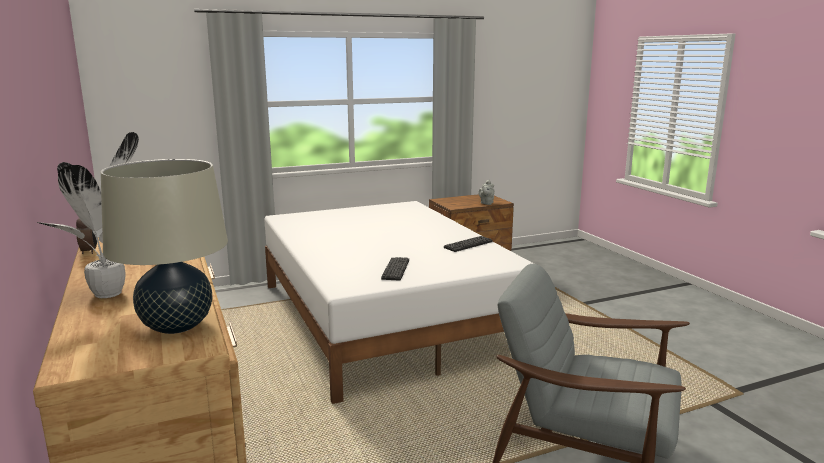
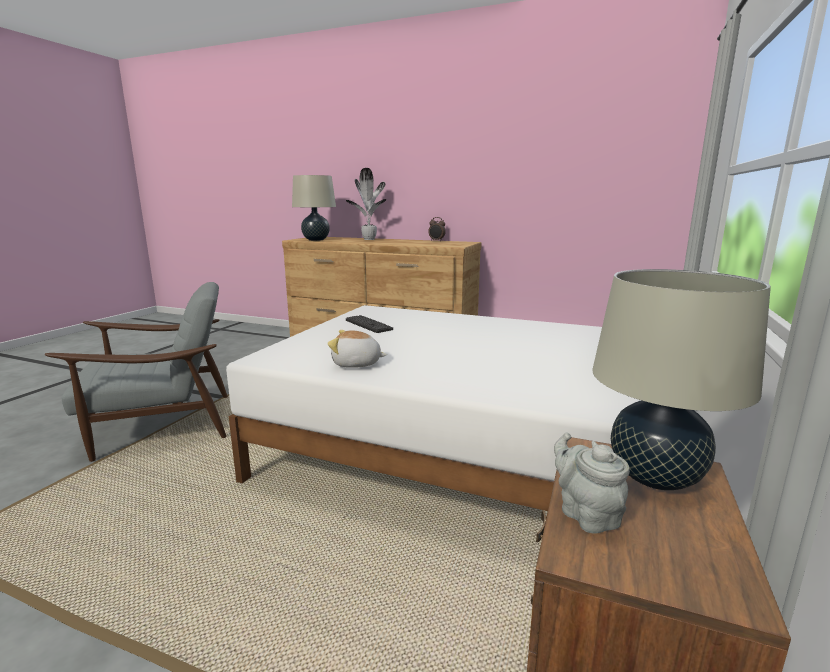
camera: 135 degrees right, 0 degrees up
keyboard [444,236,493,252] -> plush toy [327,330,387,368]
none -> beige table lamp [592,269,771,490]

